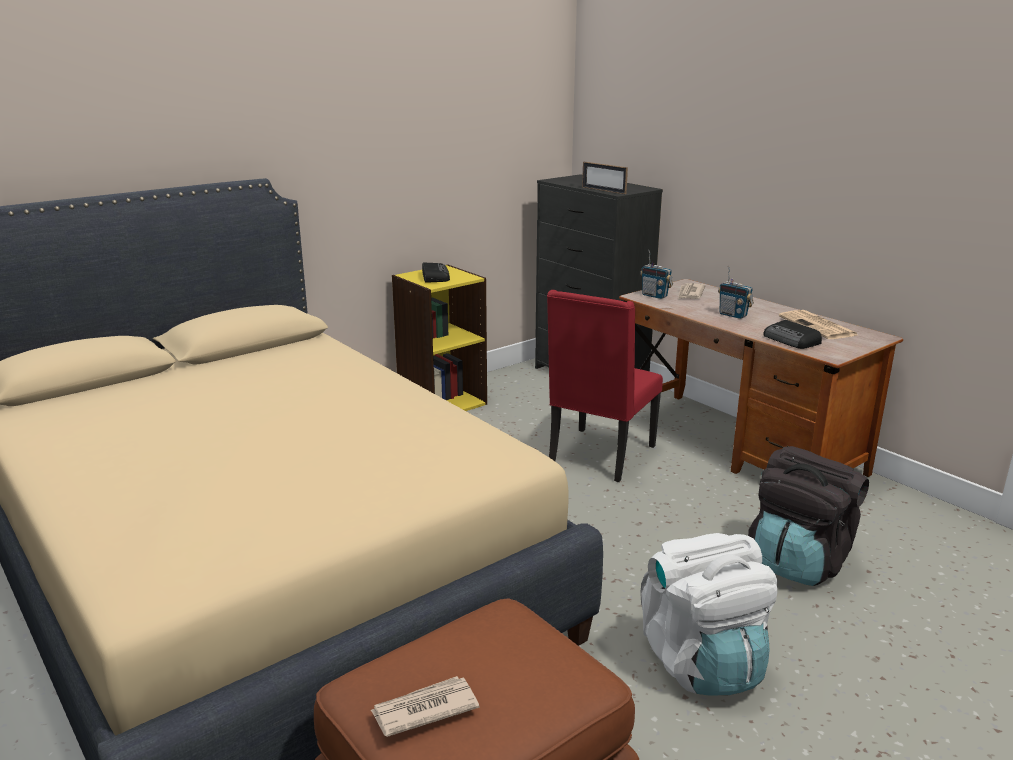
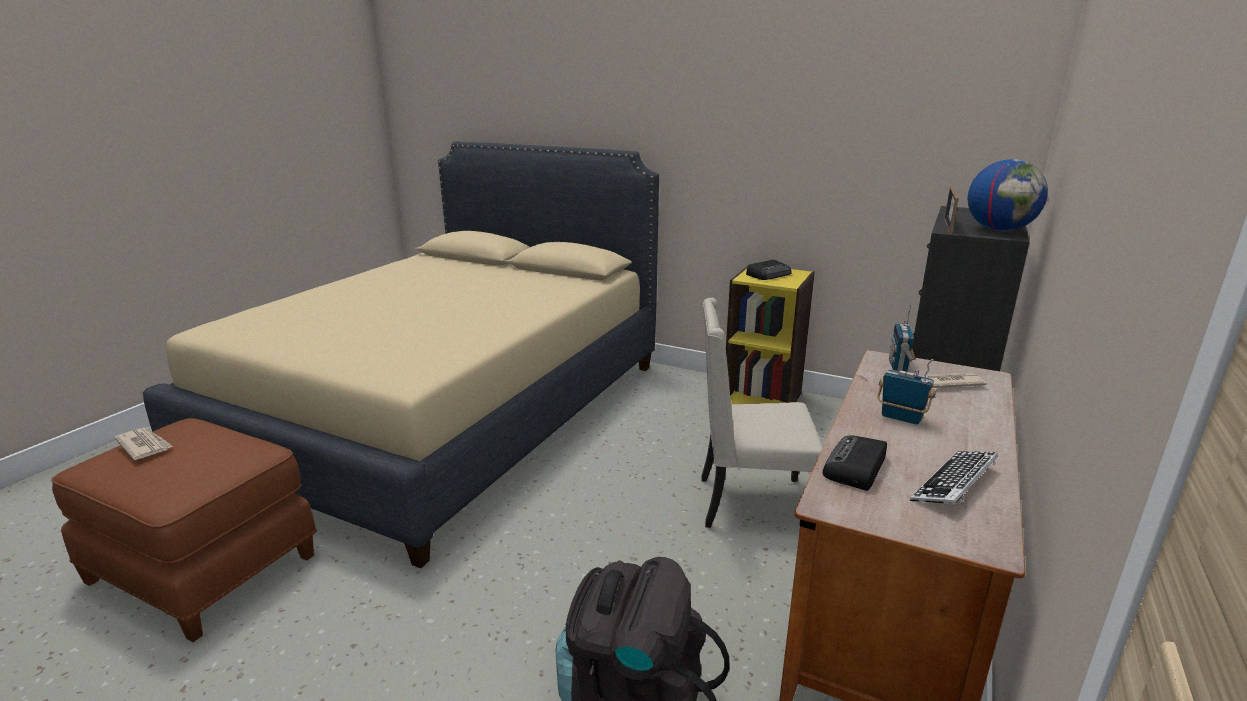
camera: 65 degrees right, 0 degrees up
red chair [547,290,663,482] -> beige chair [701,298,823,528]
white backpack [640,533,778,696] -> none
radio [718,266,754,319] -> radio turned 105 degrees clockwise [877,359,936,425]
newspaper [779,310,857,339] -> keyboard [910,451,998,504]
none -> globe [968,159,1048,231]

